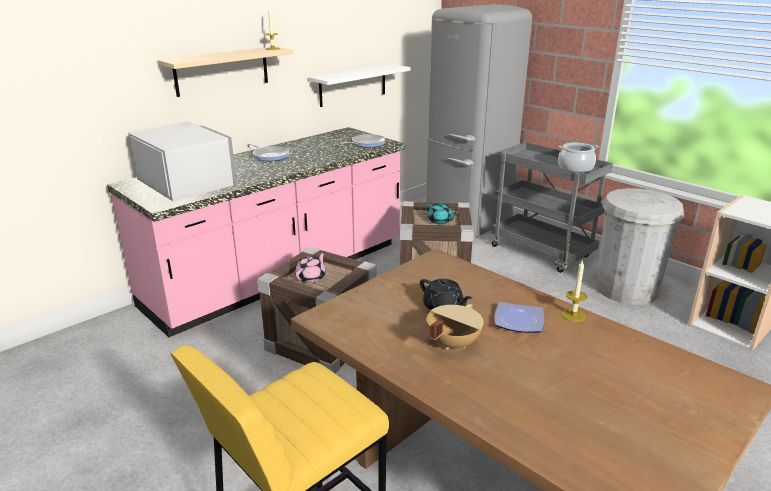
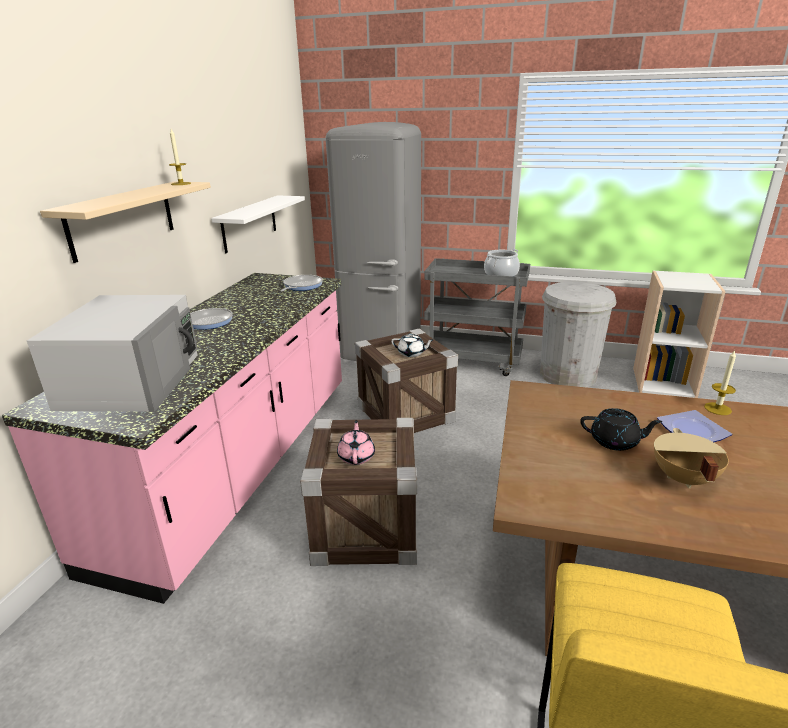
camera: 30 degrees left, 0 degrees up
white microwave [129,122,237,201] -> white microwave turned 75 degrees clockwise [27,295,198,412]
turquoise teapot [425,202,458,224] -> white teapot [391,333,433,357]

